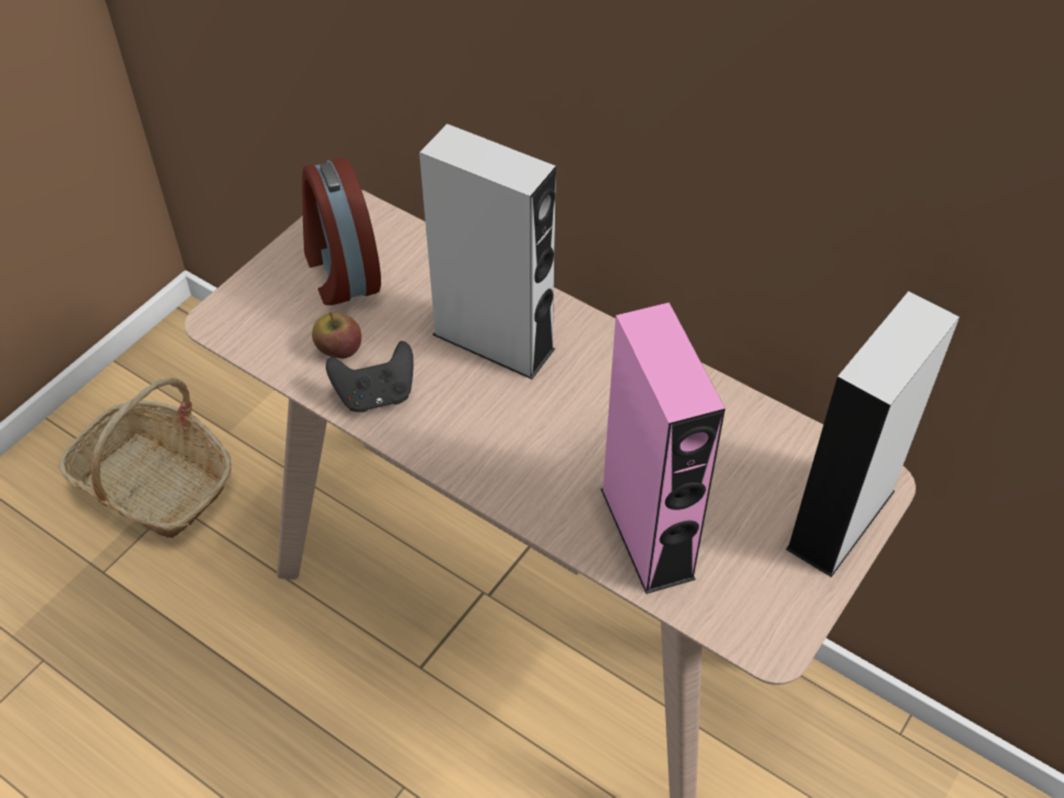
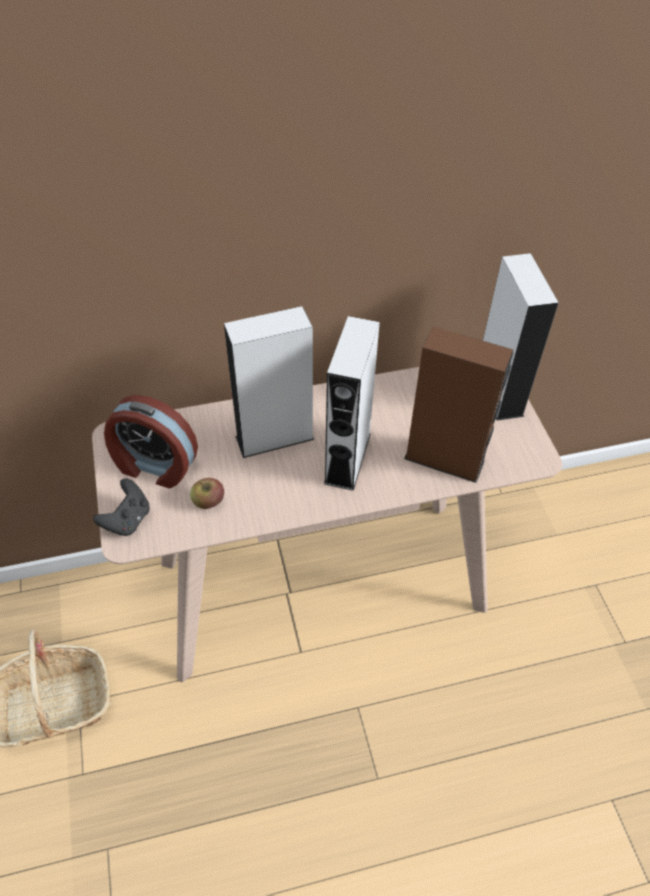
camera: 50 degrees left, 0 degrees up
black game controller [326,341,414,412] -> black game controller moved to [93,478,150,536]
pink speaker [601,302,725,594] -> brown speaker [404,327,514,483]
none -> grey speaker [324,316,380,491]

